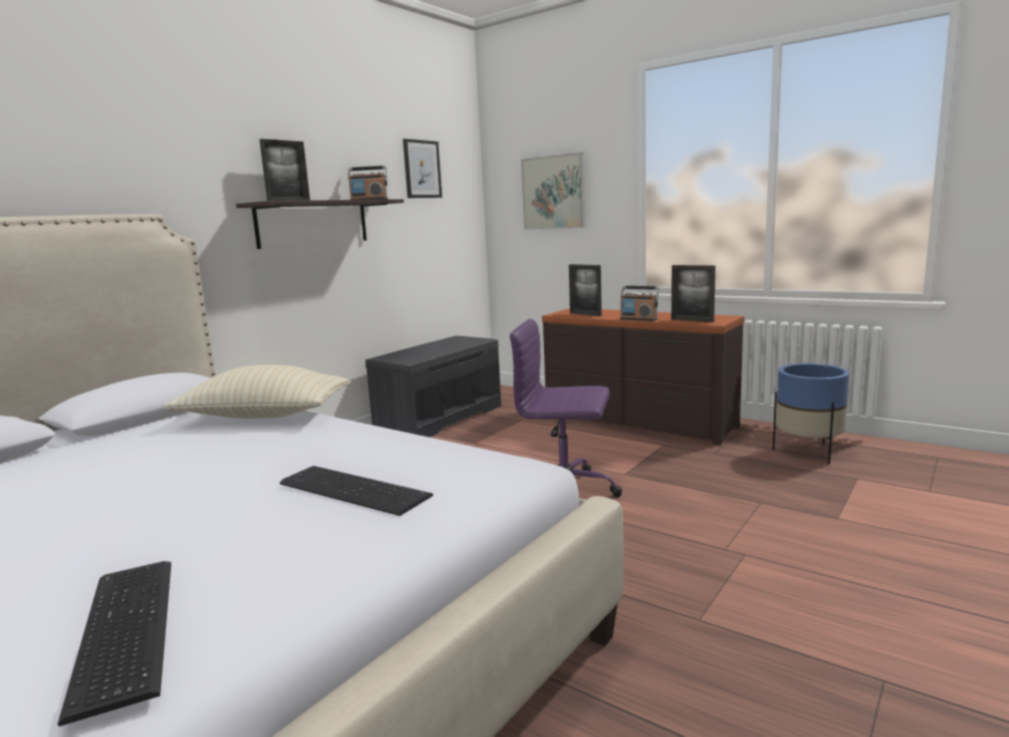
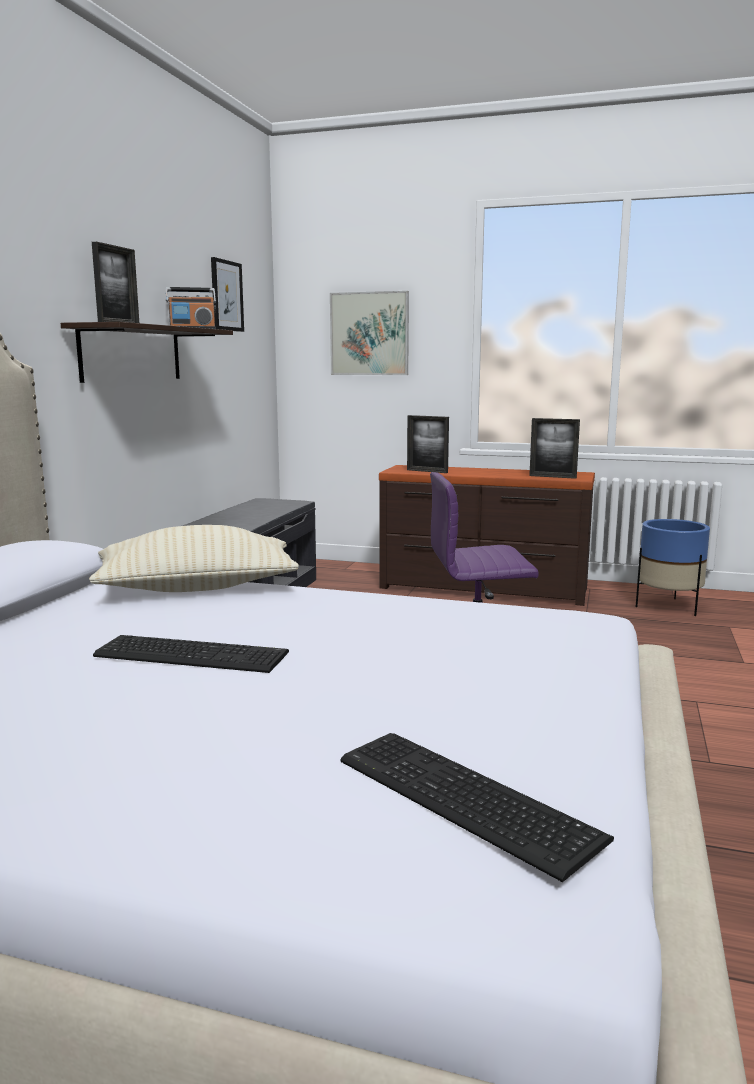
camera: 20 degrees left, 0 degrees up
keyboard [280,466,433,516] -> keyboard moved to [93,635,289,673]
radio [620,286,660,321] -> none

